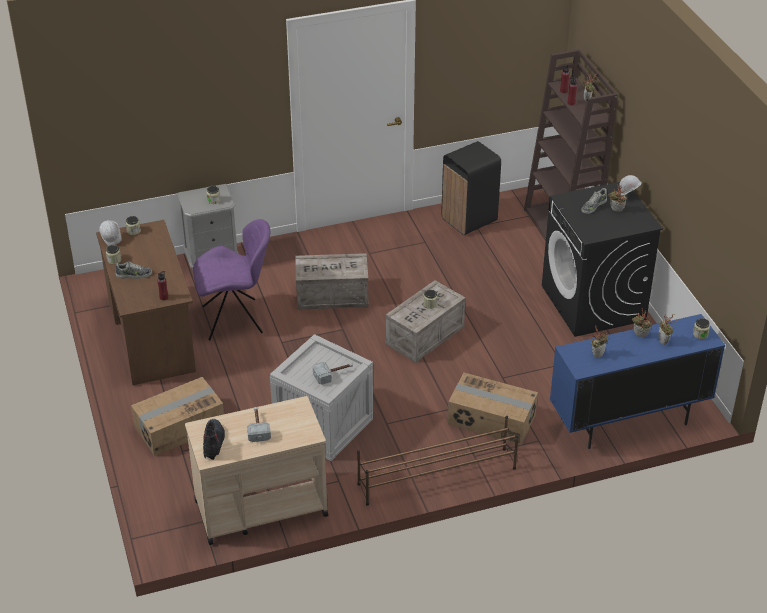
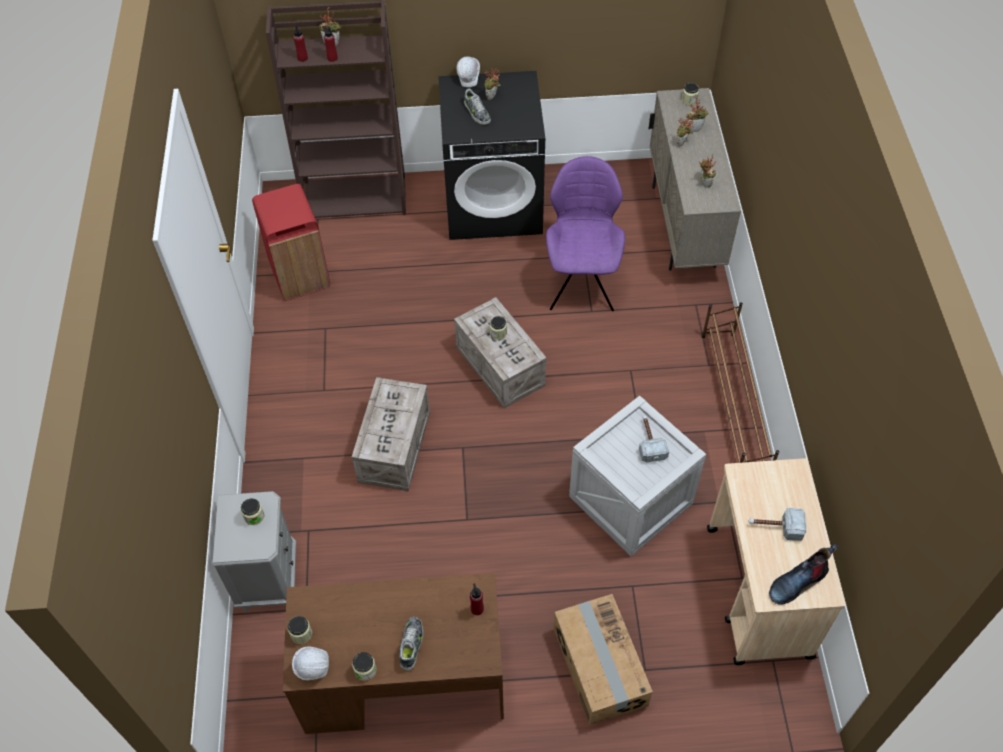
camera: 75 degrees left, 15 degrees up
purple chair [193,219,270,341] -> purple chair moved to [546,156,625,311]
boot [203,419,225,460] -> boot turned 45 degrees counterclockwise [769,544,838,605]
black trash can [441,141,501,235] -> red trash can [252,184,330,301]
cardboard box [448,373,538,445] -> none
blue cabinet [550,314,725,449] -> beige cabinet [649,88,741,271]

